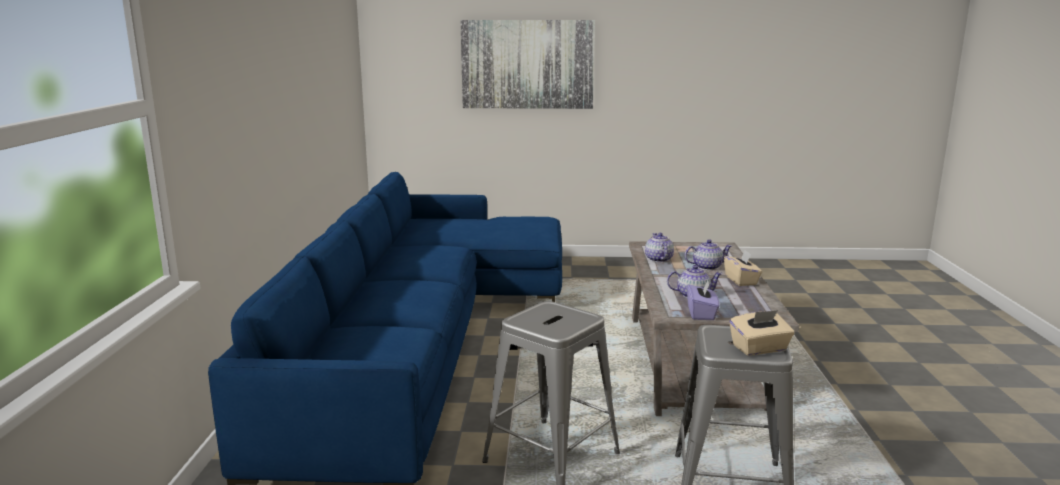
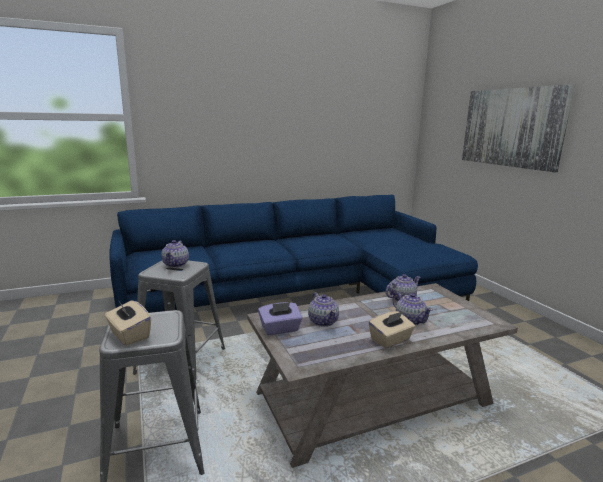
camera: 65 degrees right, 0 degrees up
none -> teapot [161,240,189,268]

